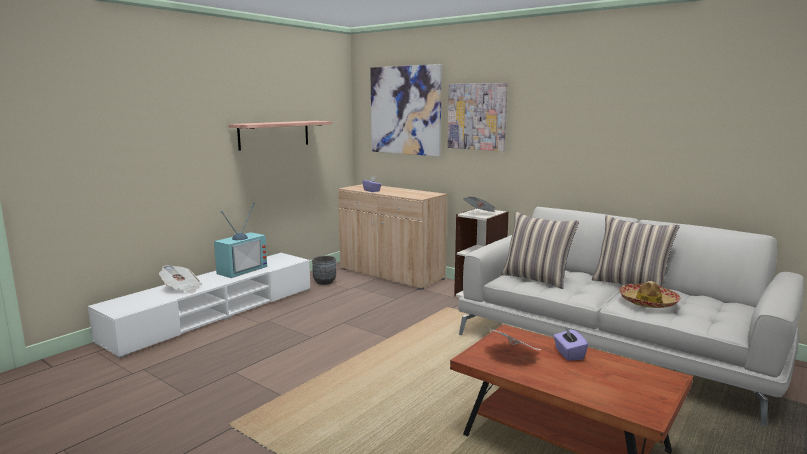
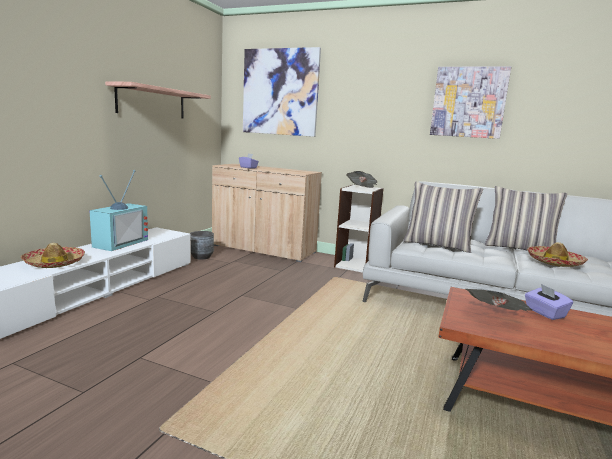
camera: 15 degrees left, 0 degrees up
newspaper [159,265,202,293] -> hat [21,243,85,268]
picture [448,83,508,151] -> picture moved to [430,66,511,139]

